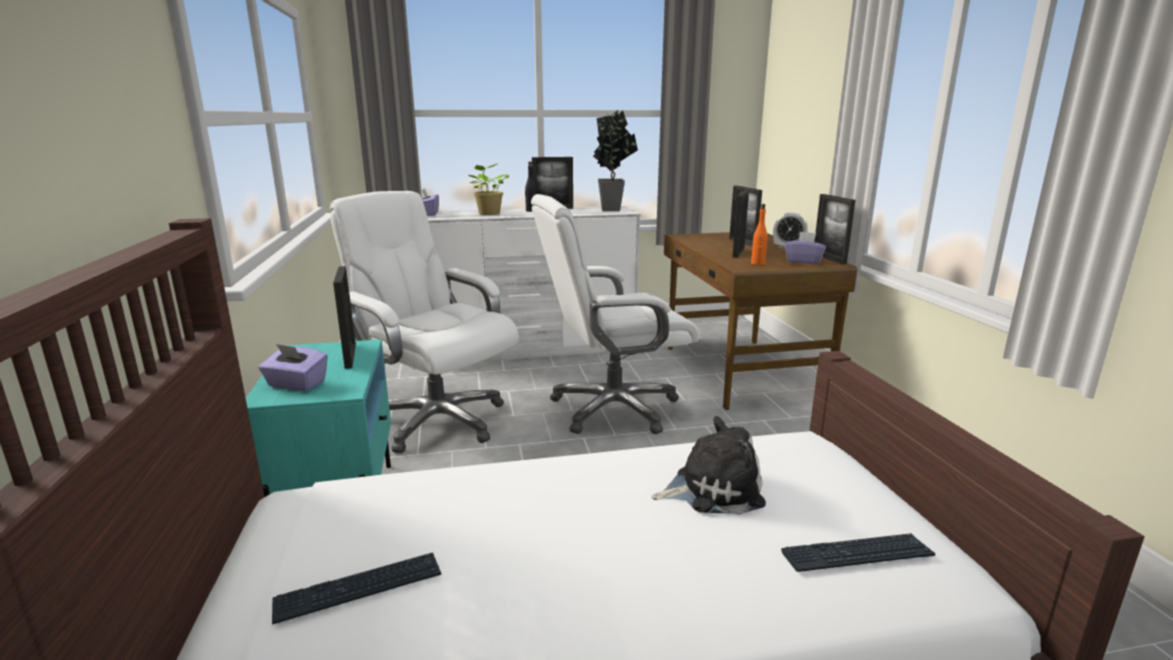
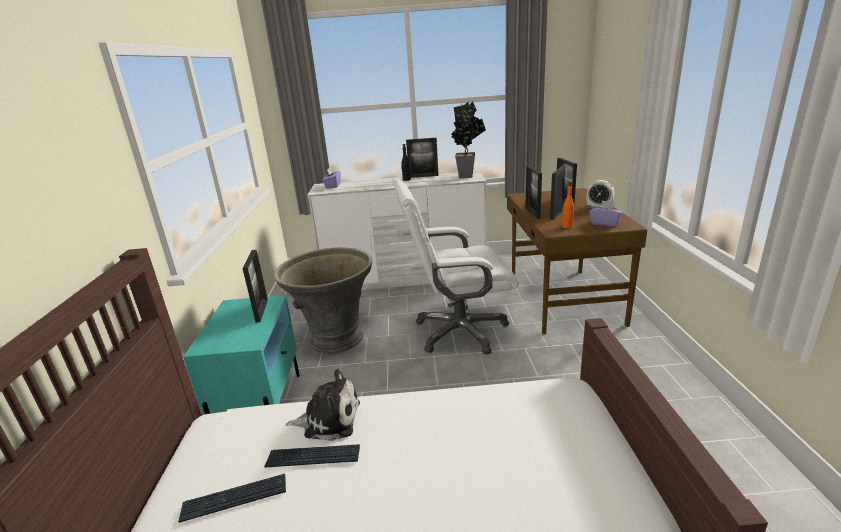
camera: 10 degrees right, 5 degrees up
purple tissue box [258,344,328,391] -> none
white office chair [329,191,519,453] -> grey planter [274,247,372,354]
potted plant [468,164,509,215] -> none
plush toy [652,416,766,515] -> plush toy moved to [285,369,360,441]
keyboard [781,533,935,572] -> keyboard moved to [264,444,360,468]
picture frame [814,194,855,264] -> picture frame moved to [525,166,542,219]

